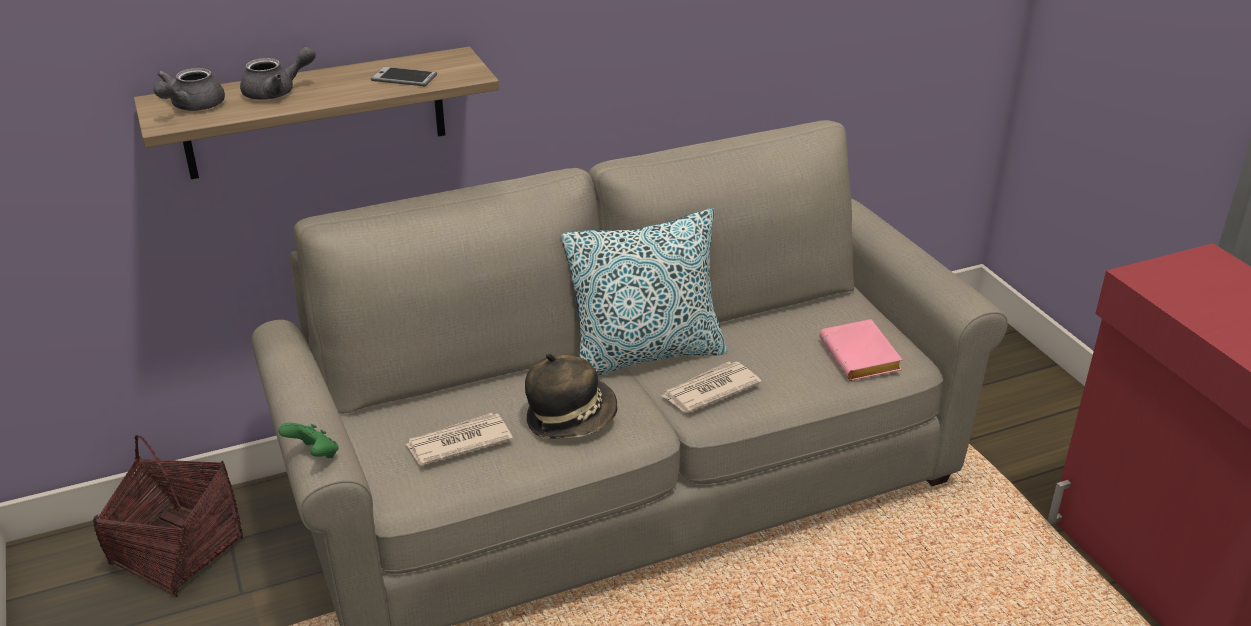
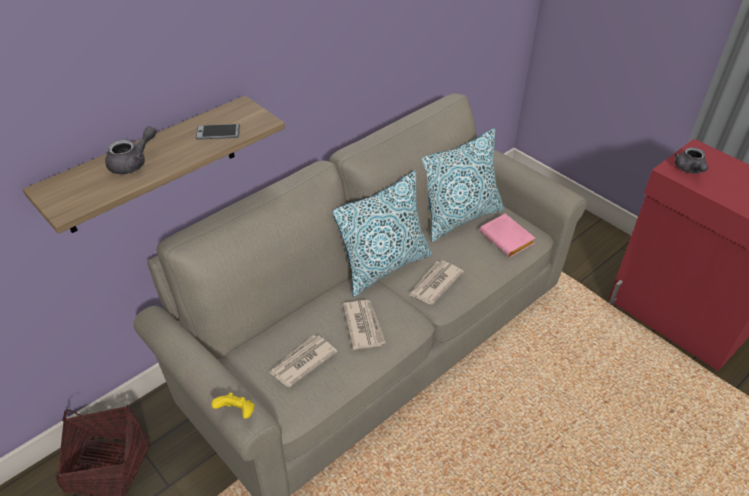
camera: 20 degrees left, 10 degrees up
grey teapot [153,68,225,111] -> grey teapot moved to [674,147,708,174]
green game controller [278,423,339,458] -> yellow game controller [211,392,255,419]
hat [525,353,618,439] -> newspaper [343,300,385,350]
none -> pillow [422,128,504,242]

